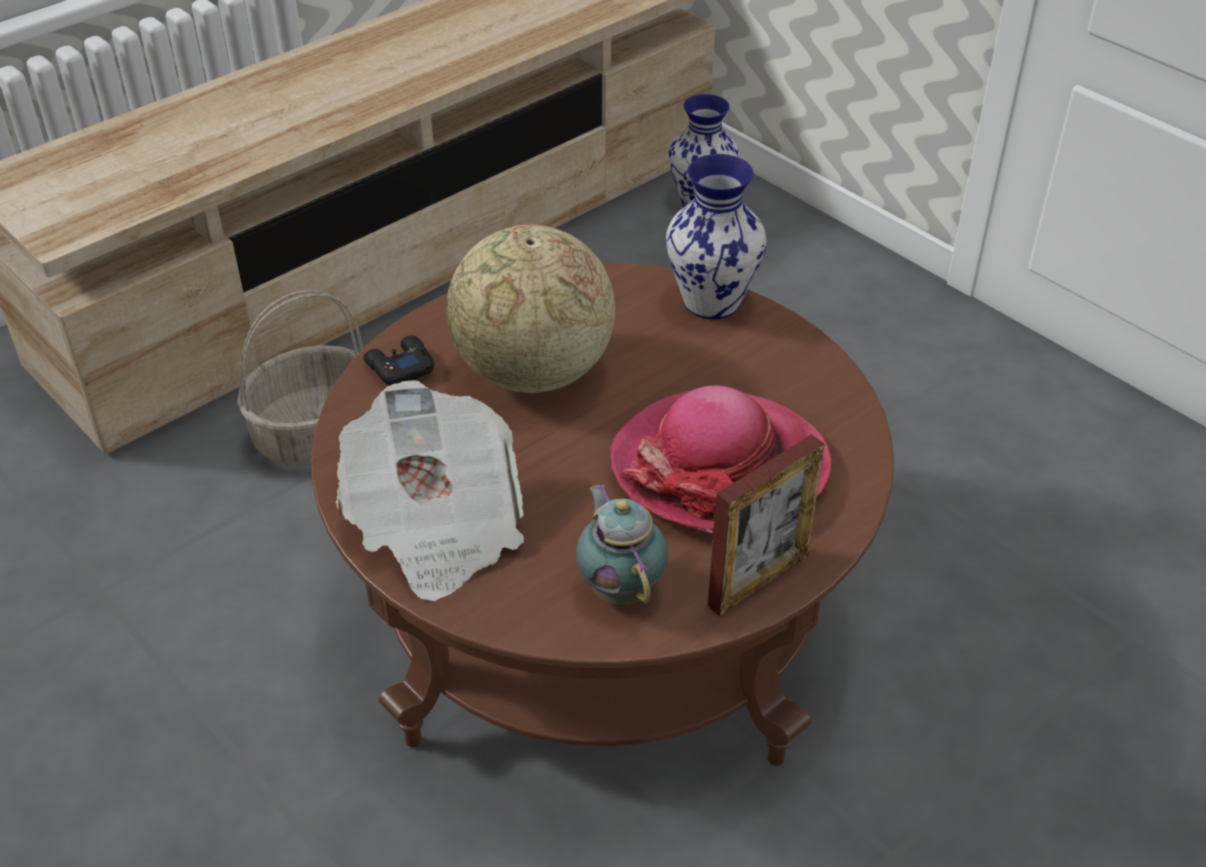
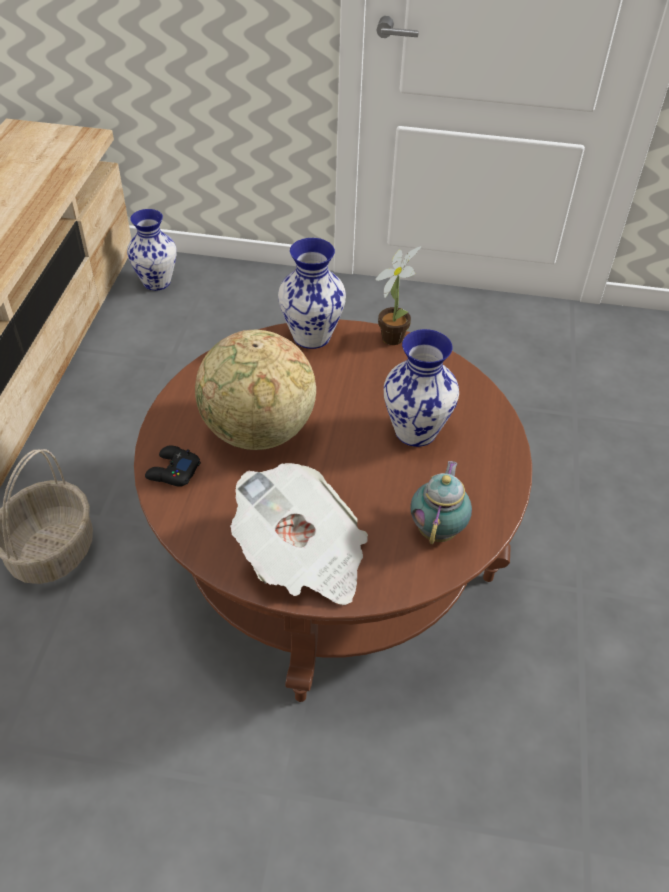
camera: 40 degrees left, 5 degrees up
teapot [576,484,668,605] -> teapot turned 75 degrees clockwise [410,461,472,544]
hat [610,386,832,533] -> vase [384,329,459,447]
picture frame [708,434,825,616] -> none
none -> potted plant [375,246,422,345]

